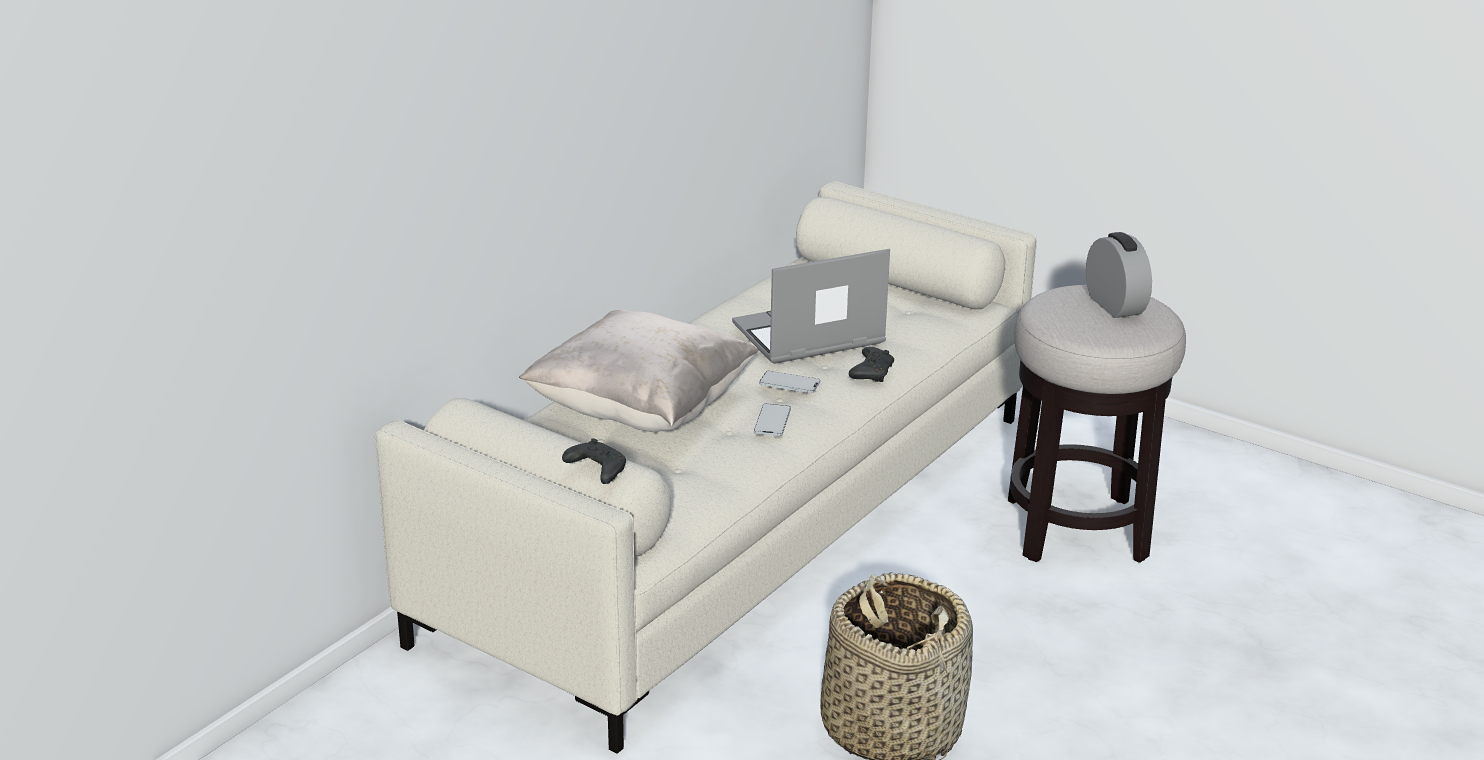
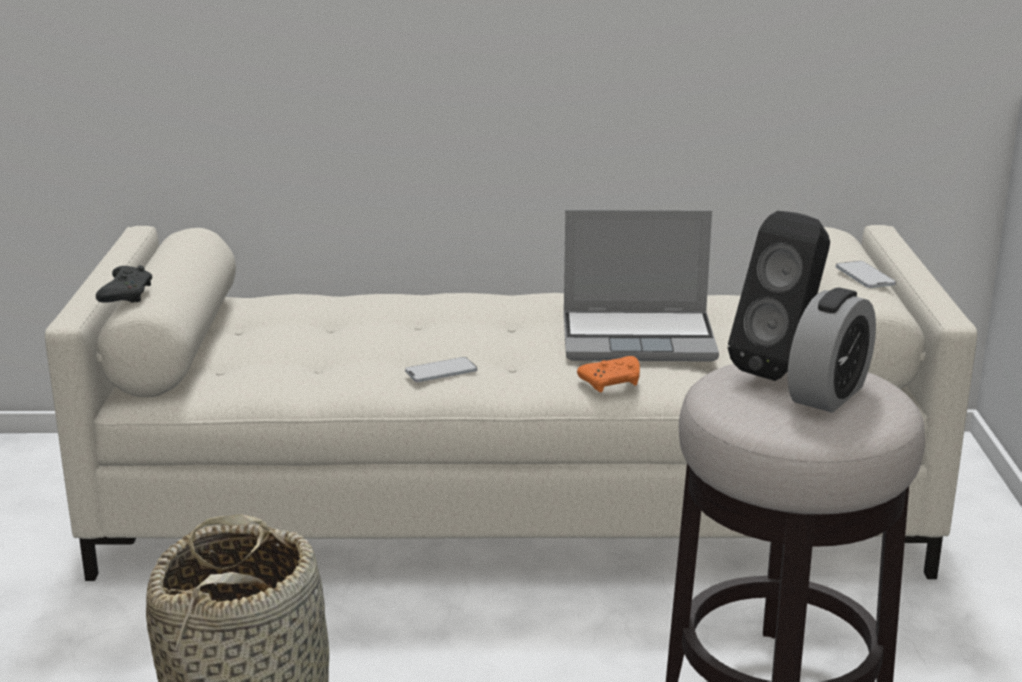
camera: 55 degrees right, 5 degrees down
beige pillow [519,310,759,432] -> none
laptop [732,249,890,364] -> laptop turned 150 degrees clockwise [564,210,719,362]
phone [759,371,820,393] -> phone moved to [836,261,896,288]
black game controller [849,347,894,382] -> orange game controller [577,356,640,392]
none -> black speaker [728,211,830,381]

